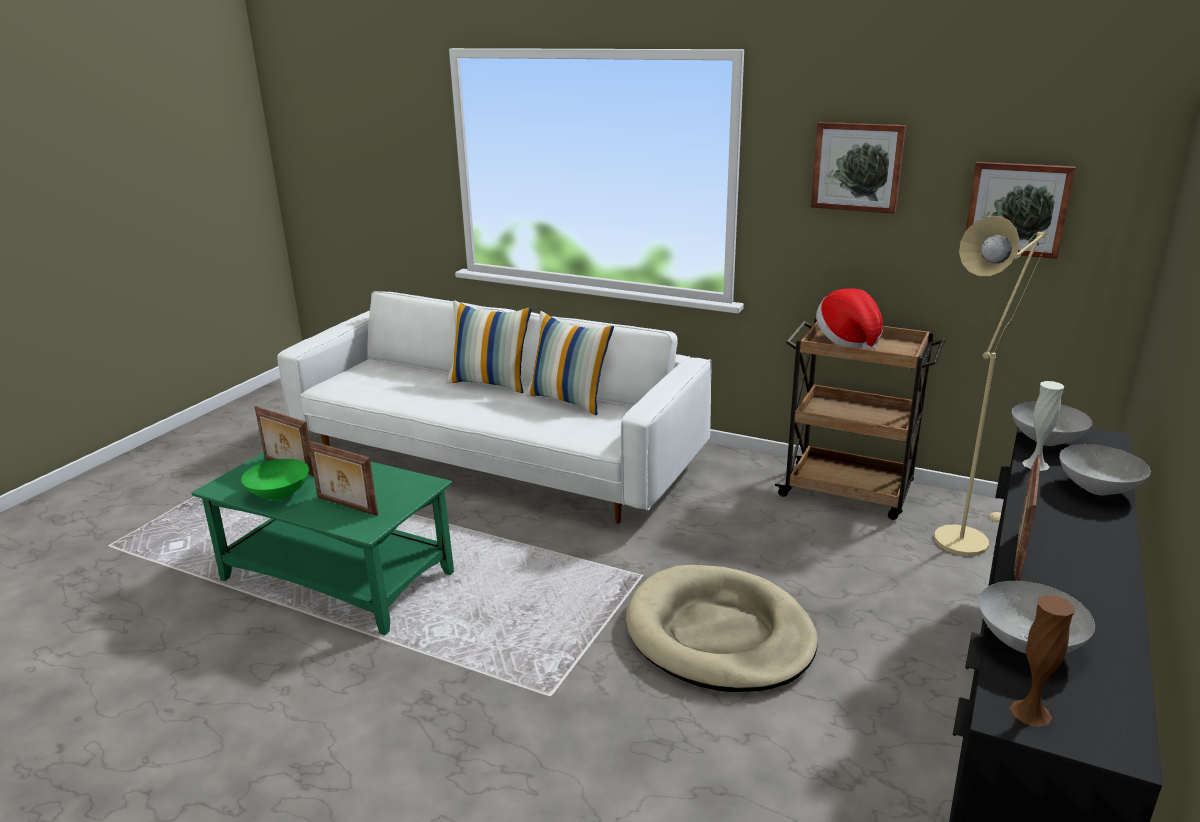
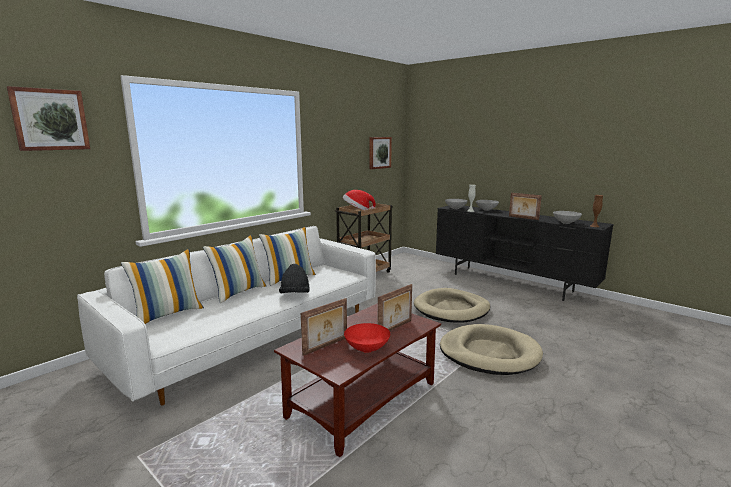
camera: 75 degrees left, 10 degrees down
green coffee table [191,452,454,635] -> brown coffee table [274,303,441,457]
green bowl [241,459,309,500] -> red bowl [344,323,390,353]
picture [811,122,906,214] -> picture moved to [7,86,90,151]
beige floor lamp [934,216,1049,556] -> none
none -> pillow [121,249,204,324]
none -> black hat [279,264,310,293]
none -> beige dog bed [440,324,543,375]

